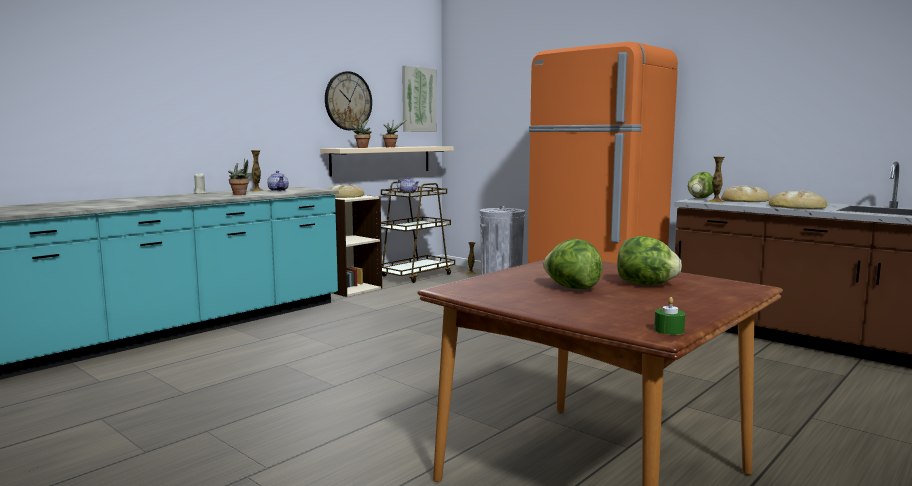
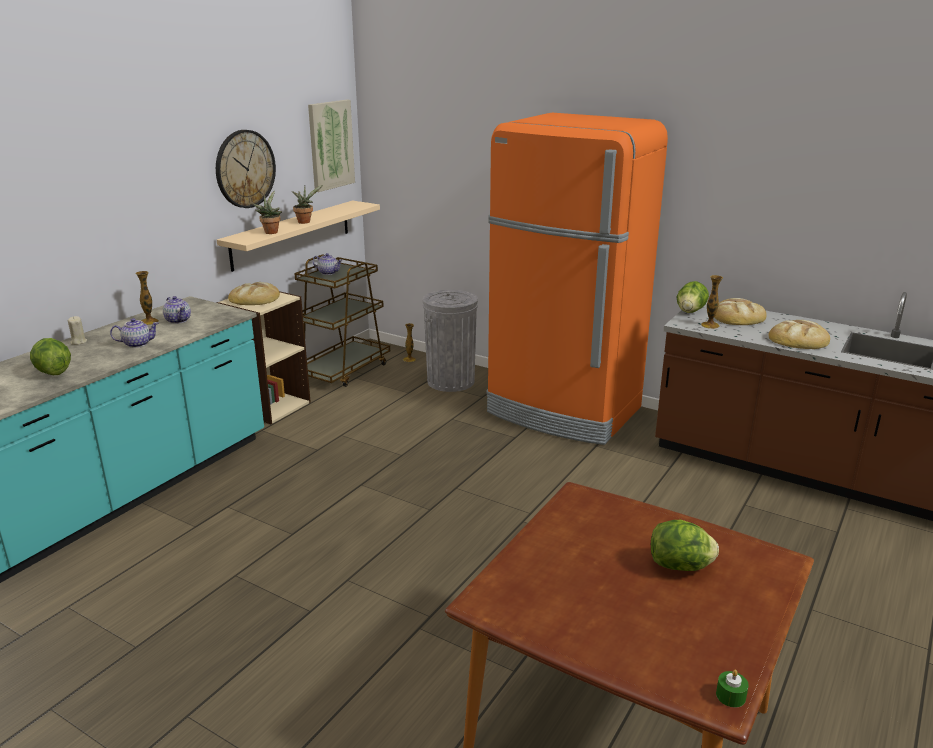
camera: 10 degrees left, 15 degrees up
potted plant [228,159,252,195] -> teapot [110,318,159,348]
lettuce [543,239,603,289] -> lettuce moved to [30,338,71,375]

